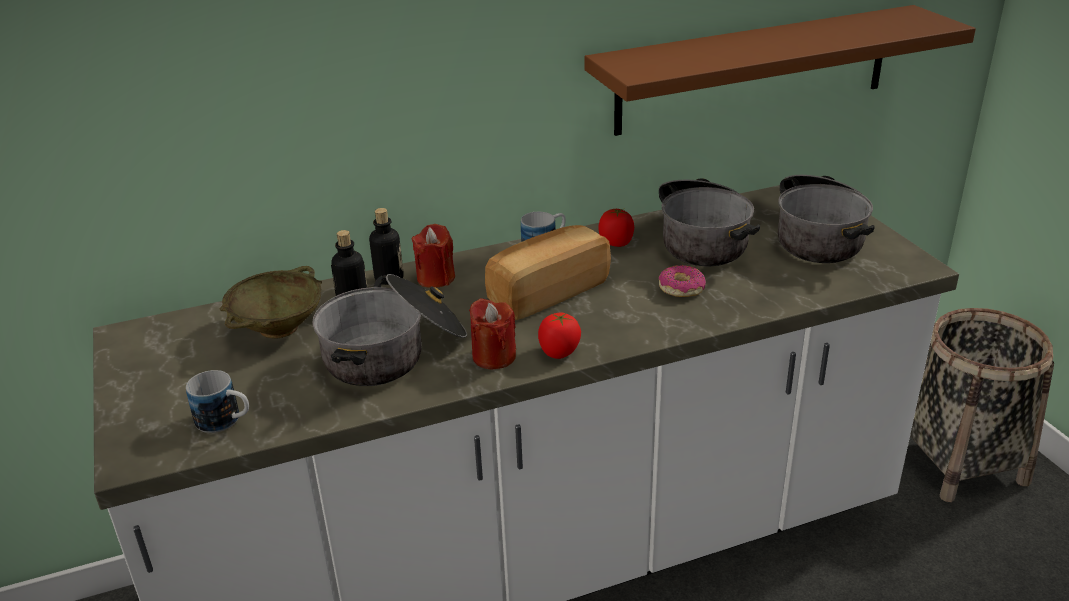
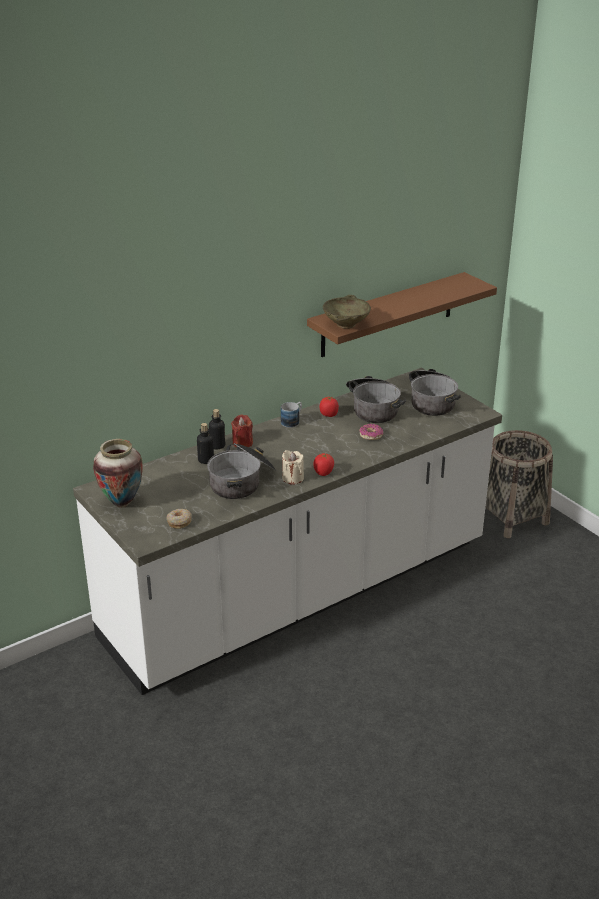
camera: 15 degrees left, 0 degrees up
mug [186,370,249,433] -> donut [167,509,192,529]
beige bowl [220,266,322,339] -> beige bowl moved to [323,295,371,329]
red candle [469,298,516,369] -> beige candle [282,450,304,485]
bread [485,225,611,320] -> none
none -> vase [93,439,143,508]

